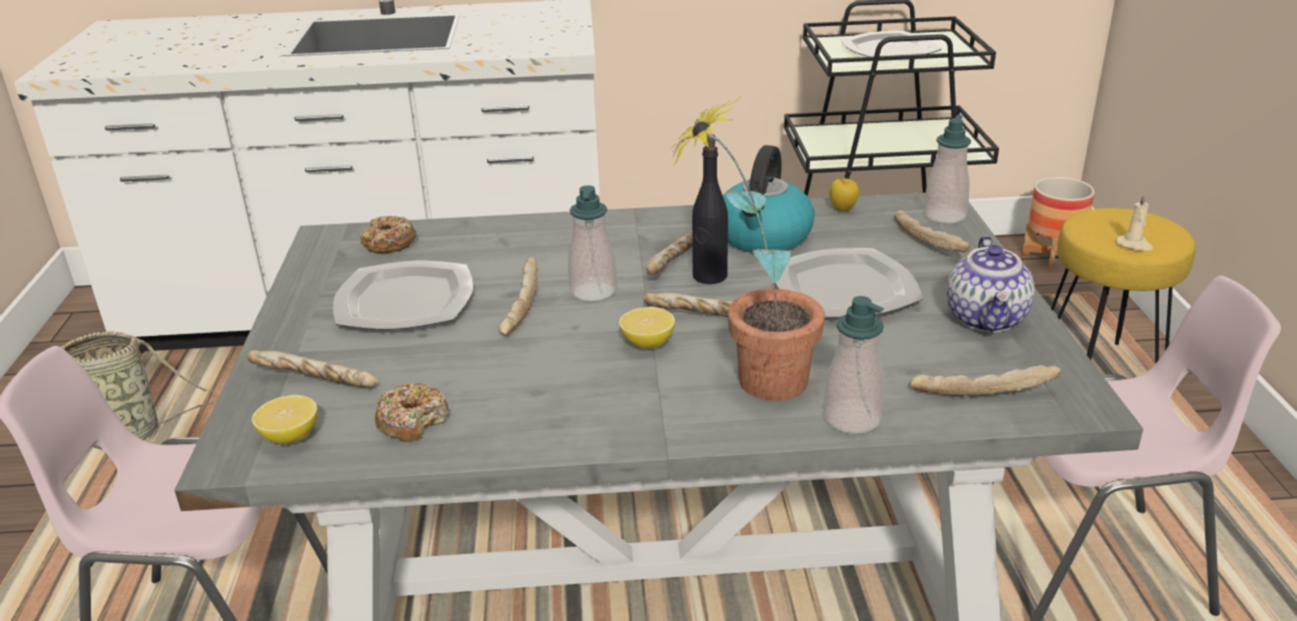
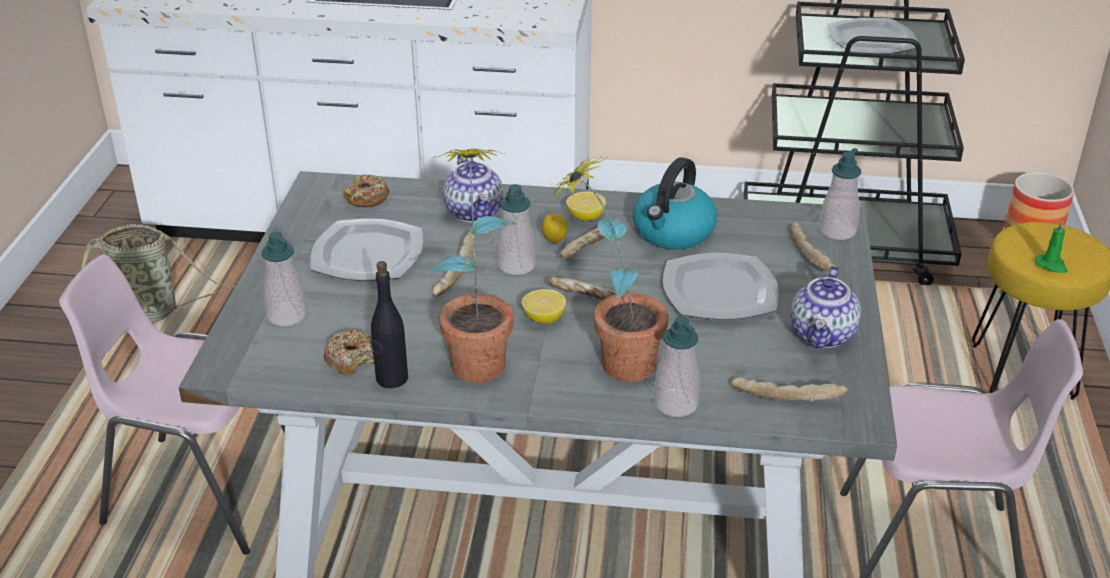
camera: 10 degrees right, 5 degrees up
bread [247,350,378,387] -> soap dispenser [262,232,307,327]
lemon [252,395,318,444] -> lemon moved to [566,191,606,221]
black bottle [692,134,728,284] -> black bottle moved to [371,261,408,388]
apple [830,177,859,211] -> apple moved to [542,212,567,243]
beige candle [1116,193,1153,251] -> green candle [1035,220,1067,273]
none -> potted plant [426,149,517,383]
none -> teapot [443,153,503,223]

